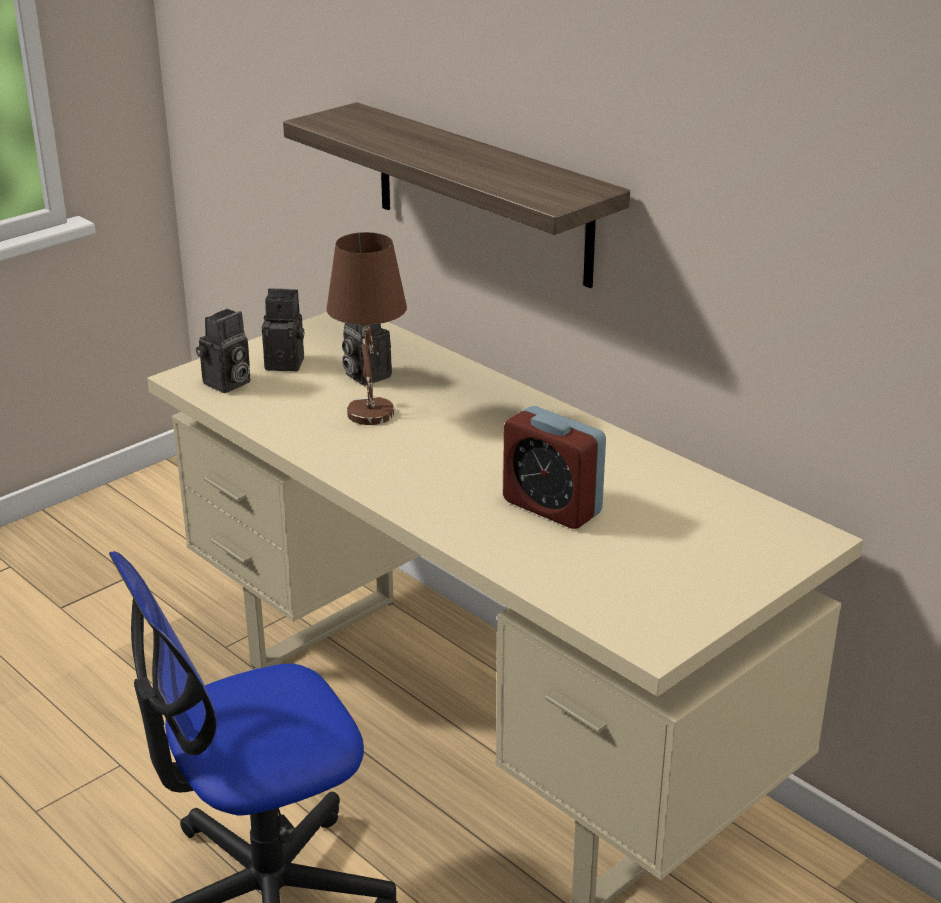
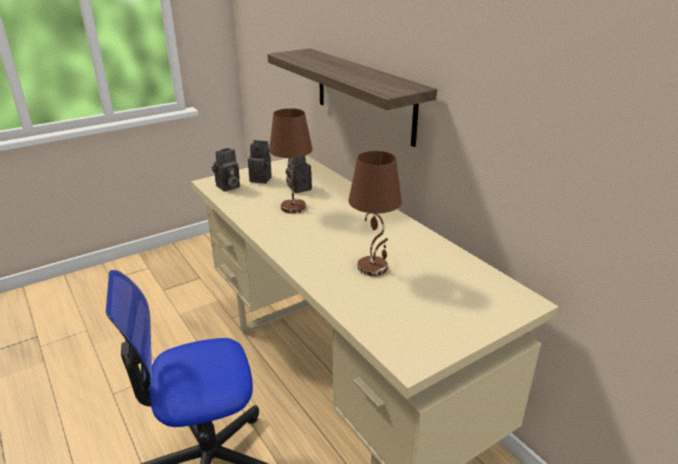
camera: 10 degrees right, 0 degrees up
alarm clock [503,406,606,529] -> brown table lamp [348,151,402,276]

